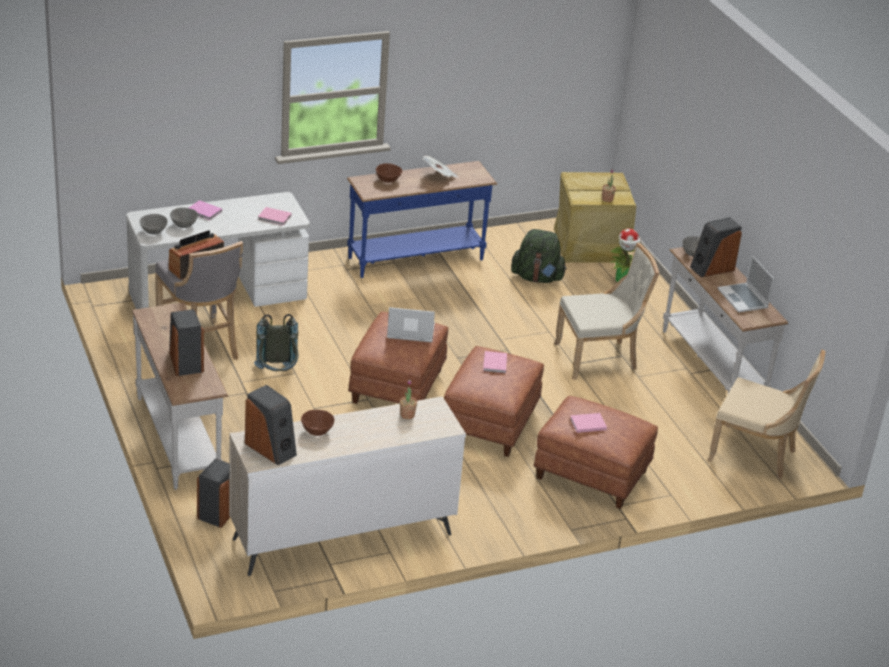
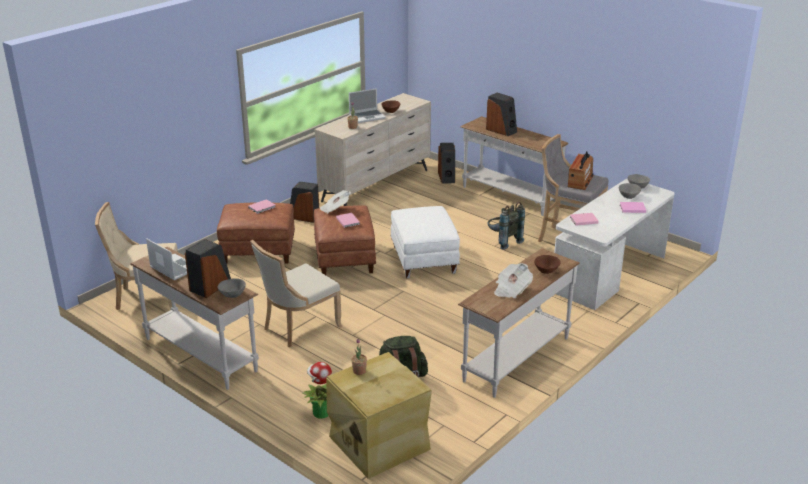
camera: 155 degrees right, 5 degrees down
speaker [245,385,297,465] -> speaker moved to [290,182,319,223]
blue console table [347,161,497,278] -> white console table [458,248,580,398]
brown ottoman [348,311,448,404] -> white ottoman [390,206,460,279]
laptop [387,307,435,342] -> laptop moved to [349,88,386,123]
none -> newspaper [320,190,351,214]

